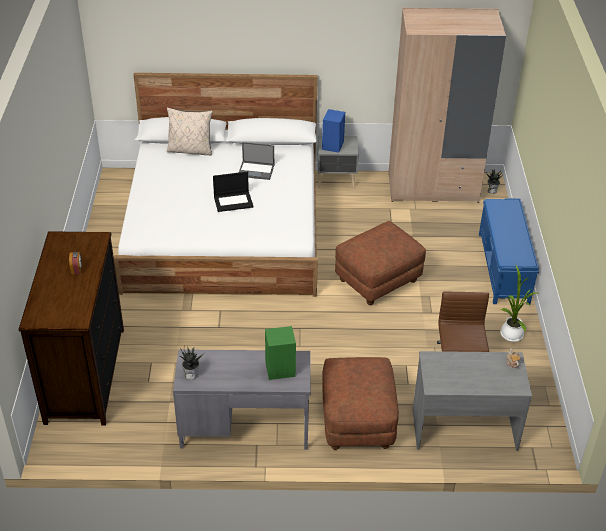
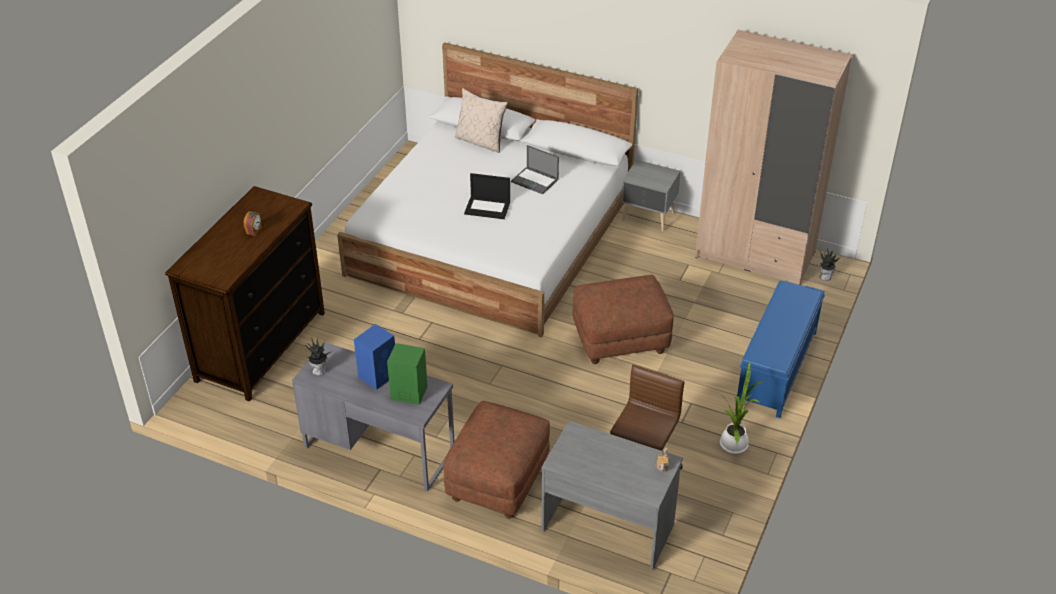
camera: 25 degrees right, 0 degrees up
blue speaker [322,109,345,153] -> blue speaker moved to [354,324,395,390]

